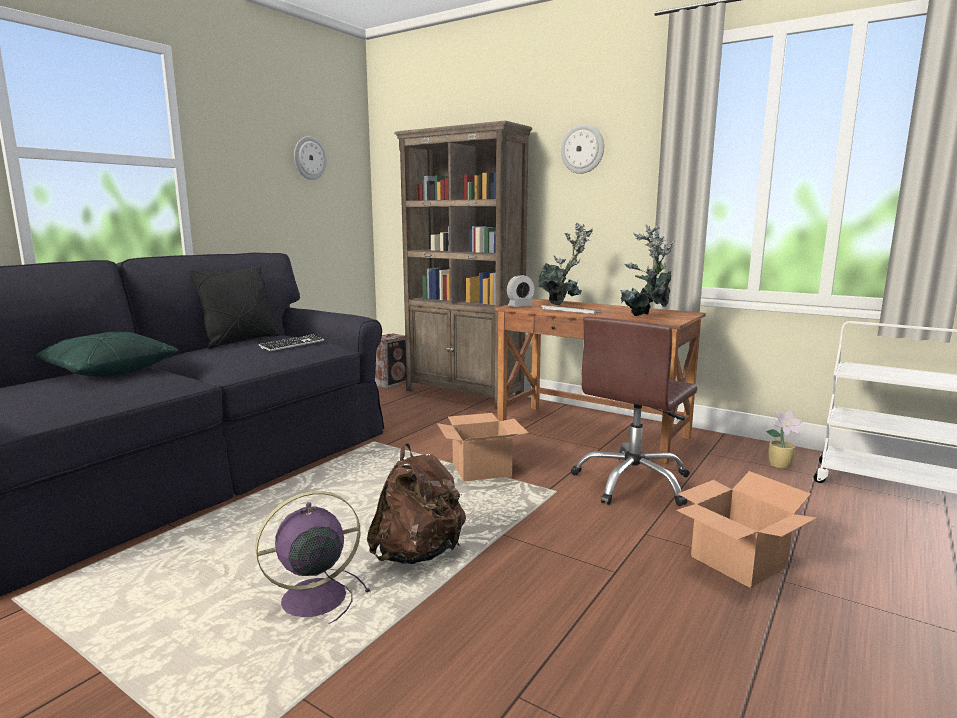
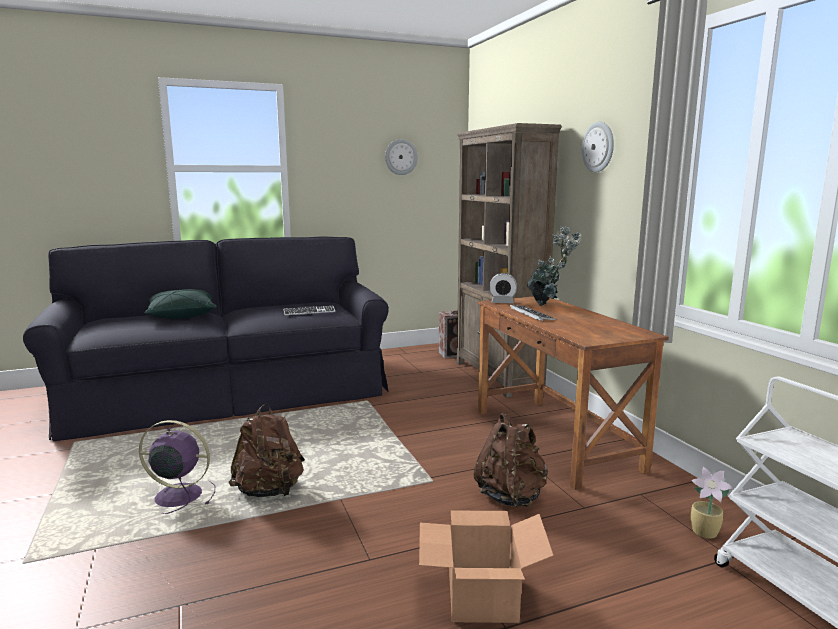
camera: 35 degrees right, 0 degrees up
black pillow [189,266,280,349] -> none
cardboard box [437,413,528,482] -> none
brown office chair [571,317,697,506] -> brown backpack [474,413,548,507]
potted plant [620,224,674,316] -> none

